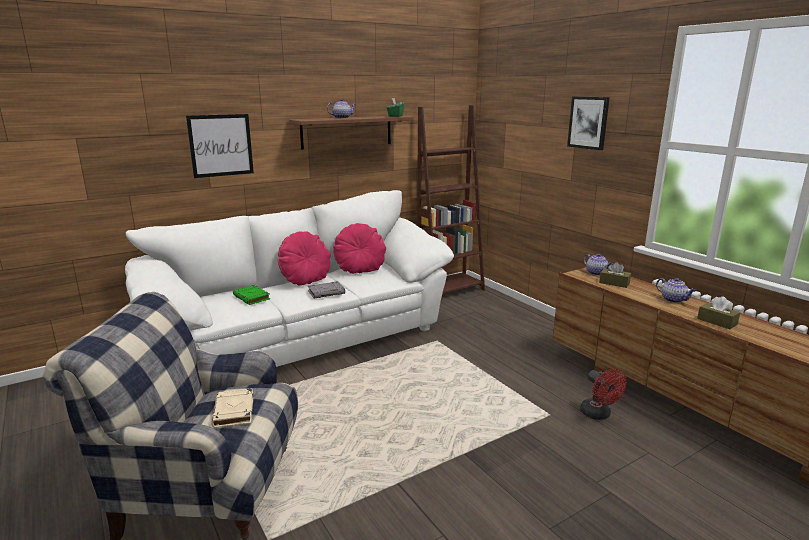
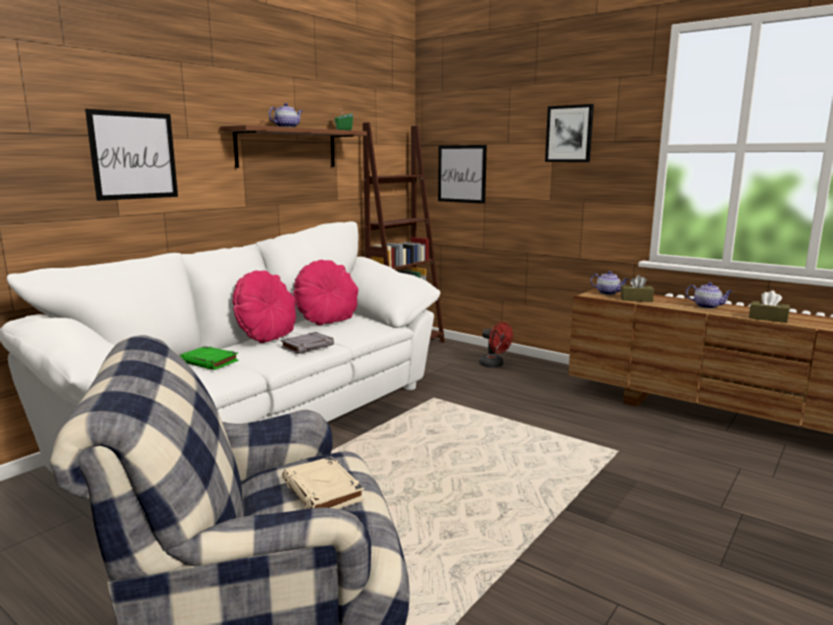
camera: 20 degrees left, 5 degrees down
red fan [580,369,627,420] -> red fan moved to [479,322,513,368]
none -> picture [438,145,487,204]

